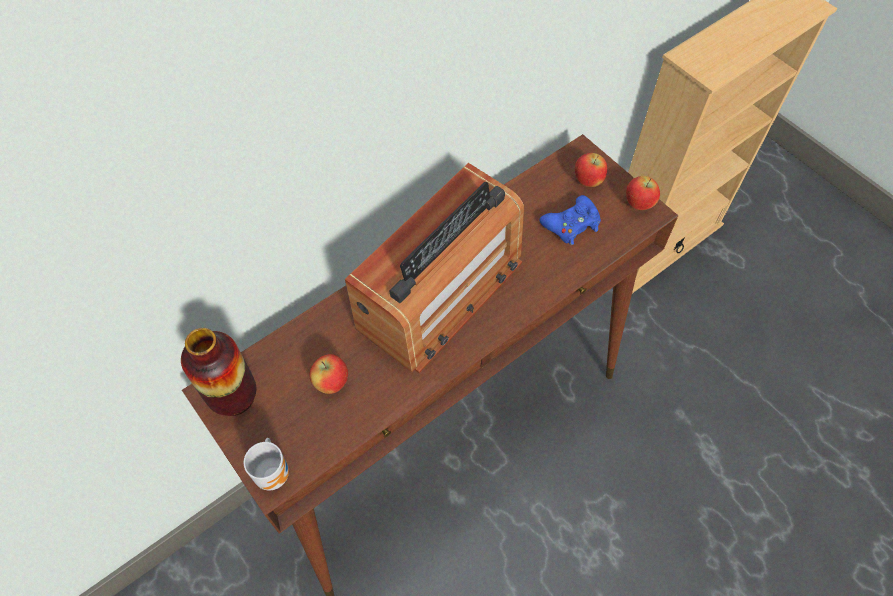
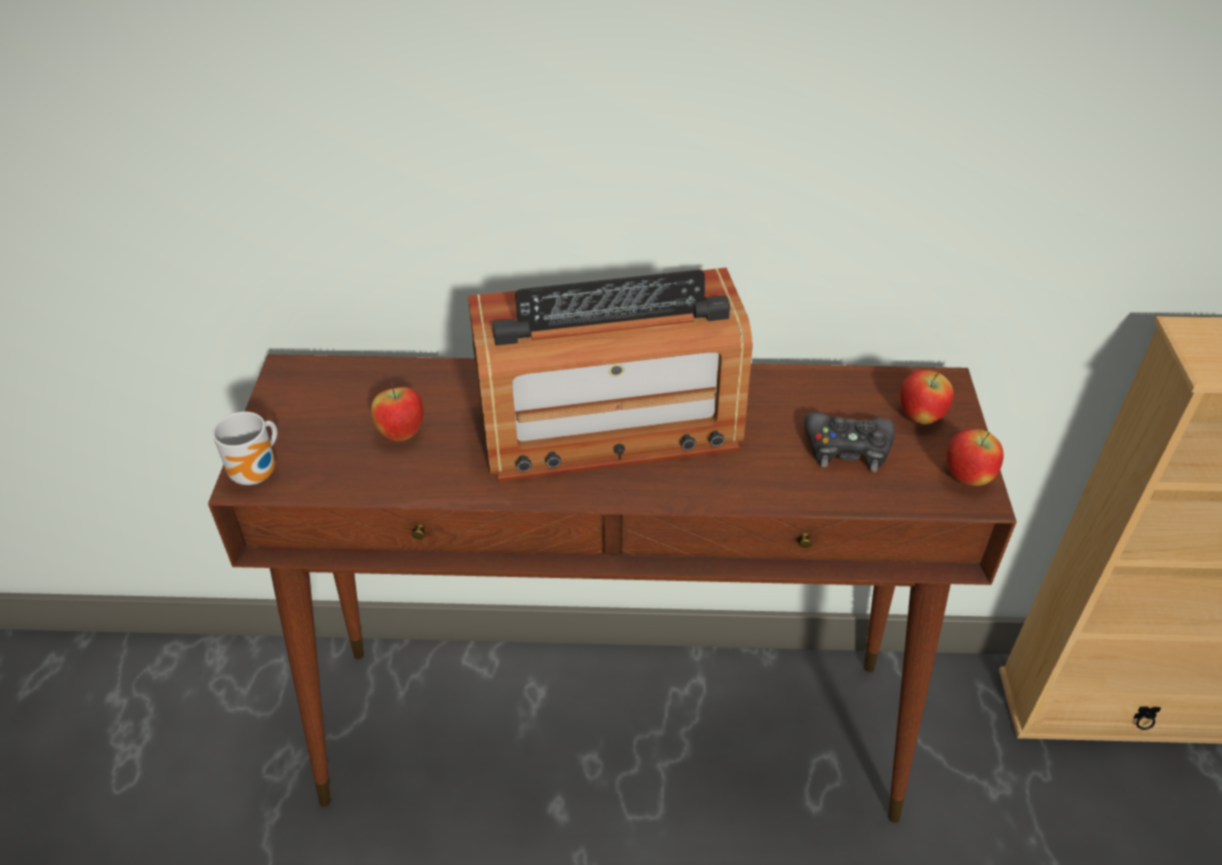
camera: 40 degrees right, 15 degrees down
vase [181,328,256,416] -> none
blue game controller [539,195,601,245] -> black game controller [804,412,895,472]

